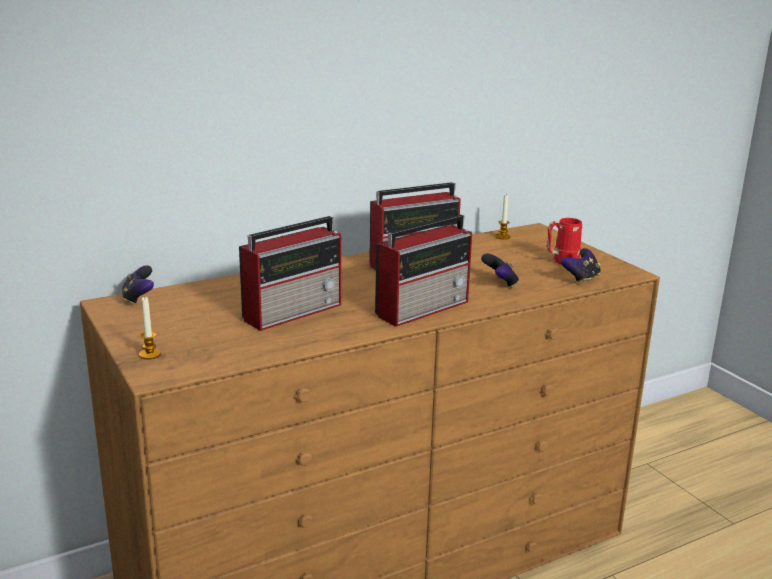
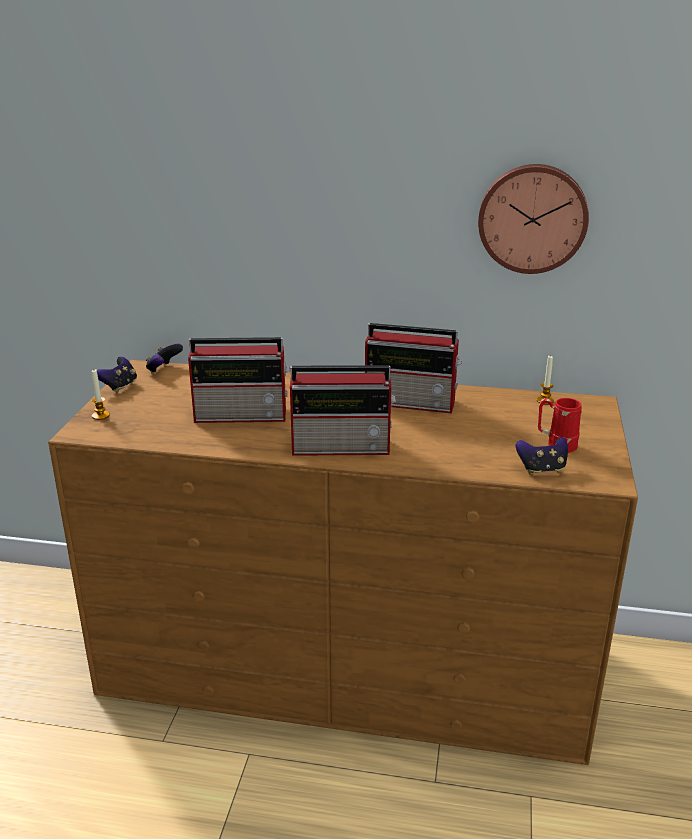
camera: 40 degrees right, 5 degrees up
game controller [481,254,519,288] -> game controller moved to [97,357,137,393]
none -> wall clock [478,164,589,274]

